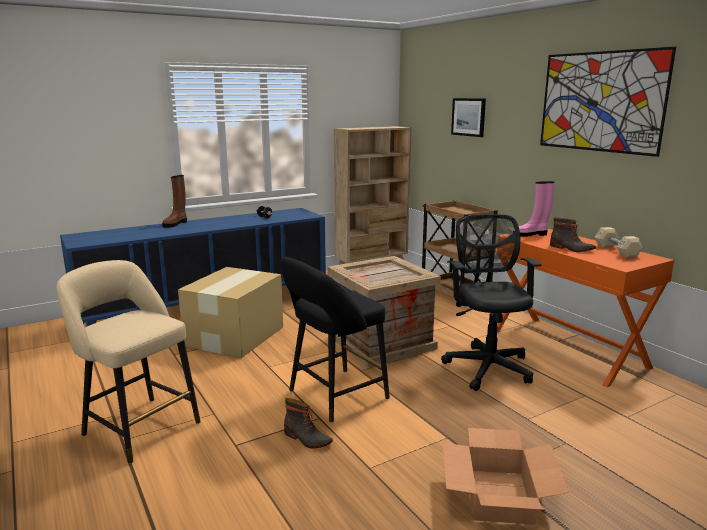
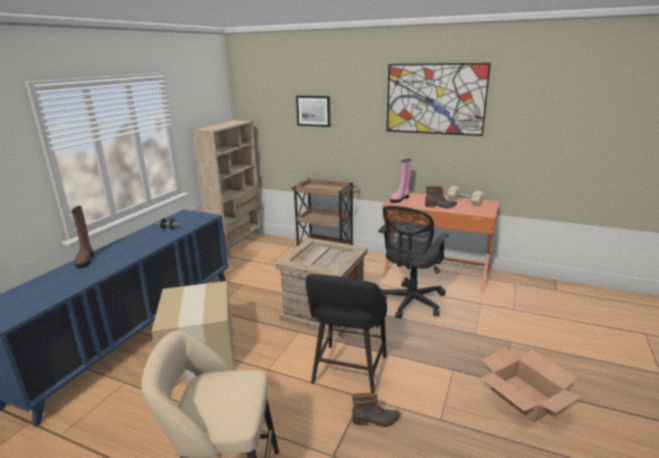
camera: 35 degrees left, 5 degrees up
black office chair [441,214,542,391] -> black office chair turned 105 degrees counterclockwise [378,206,449,319]

